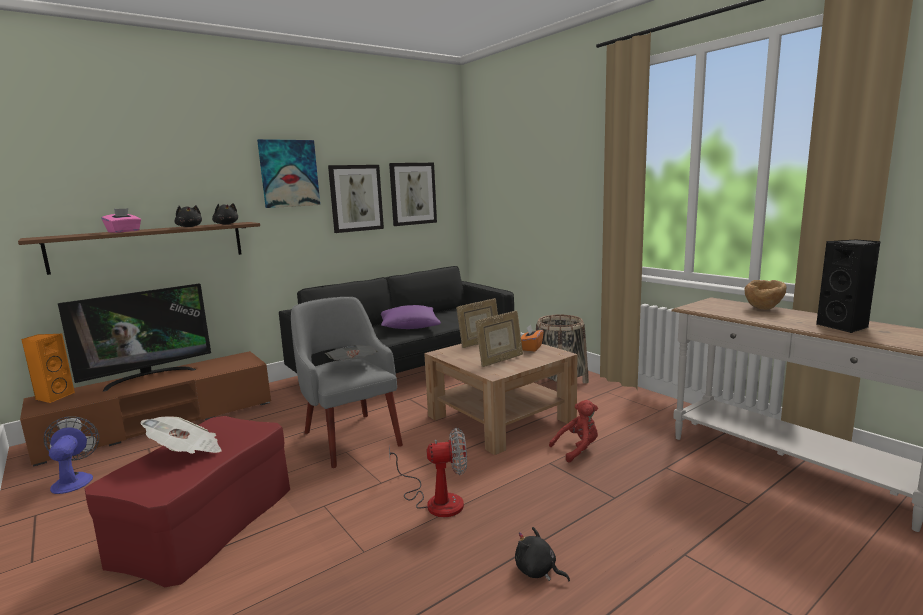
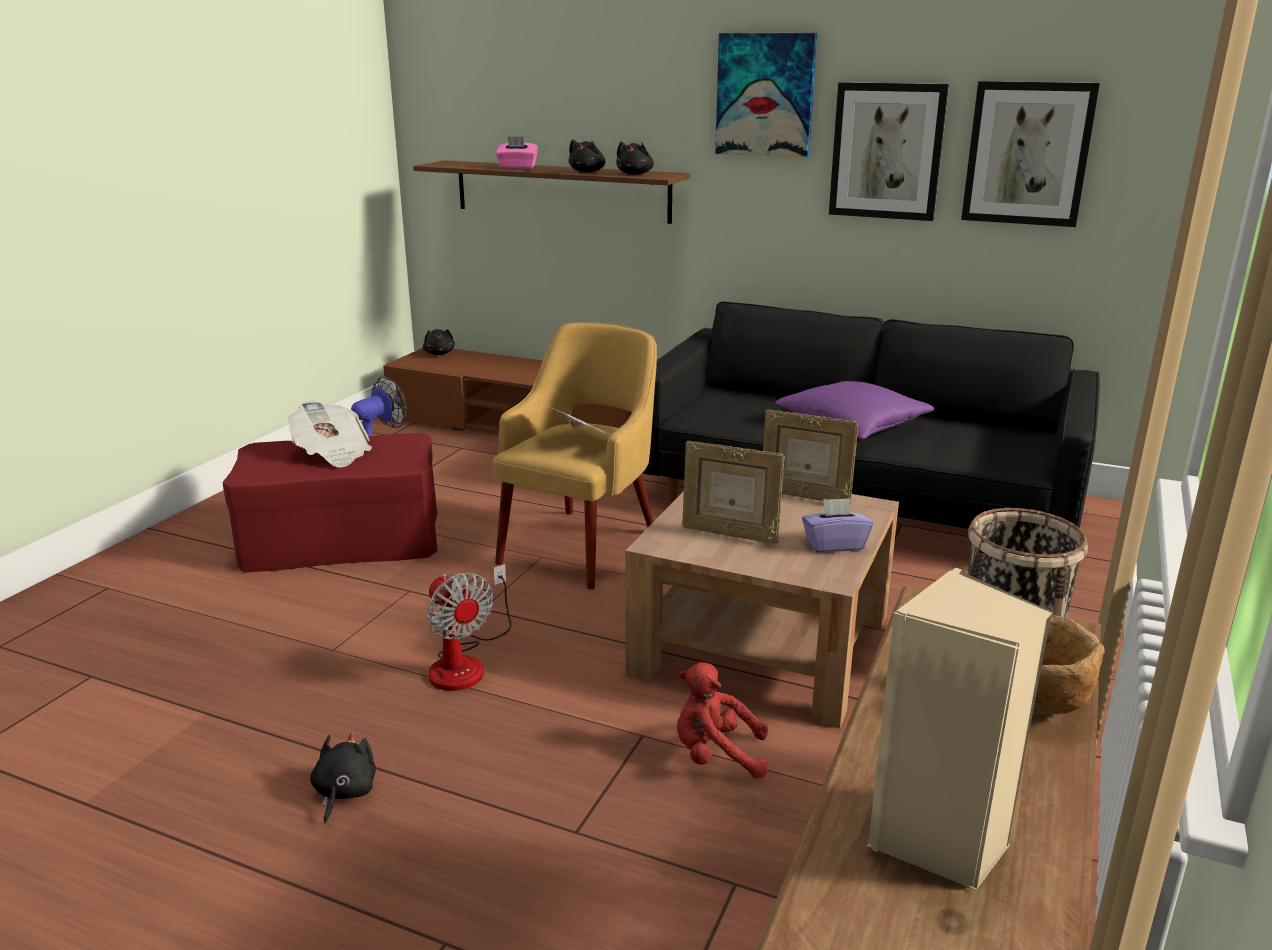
camera: 60 degrees right, 10 degrees up
orange speaker [21,334,75,403] -> black plush toy [423,329,455,355]
television [58,283,211,392] -> none
grey armchair [291,297,403,468] -> yellow armchair [492,322,657,589]
orange tissue box [521,324,544,351] -> purple tissue box [802,498,873,553]
red plush toy [549,400,598,463] -> red plush toy turned 150 degrees clockwise [677,662,768,779]
black speaker [816,239,881,333] -> beige speaker [867,567,1053,890]

